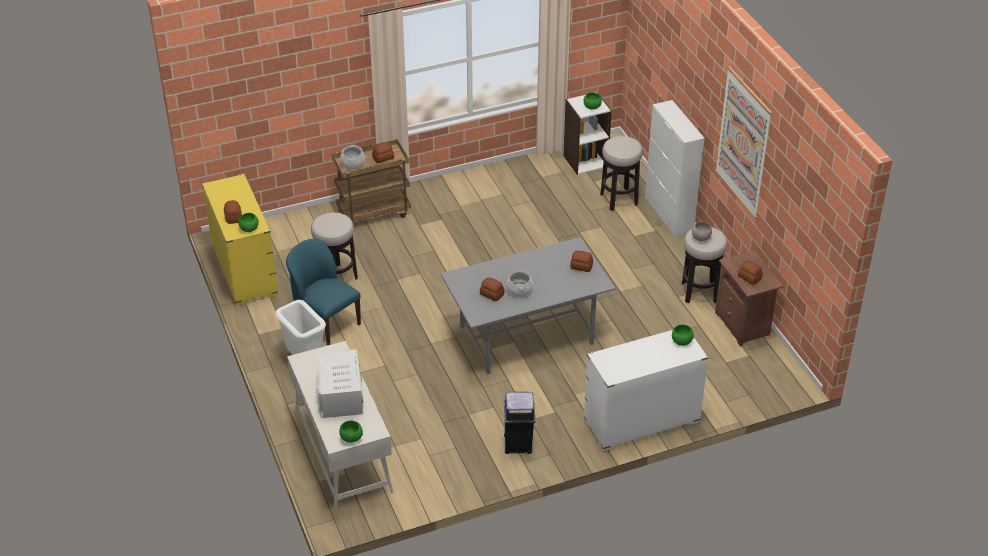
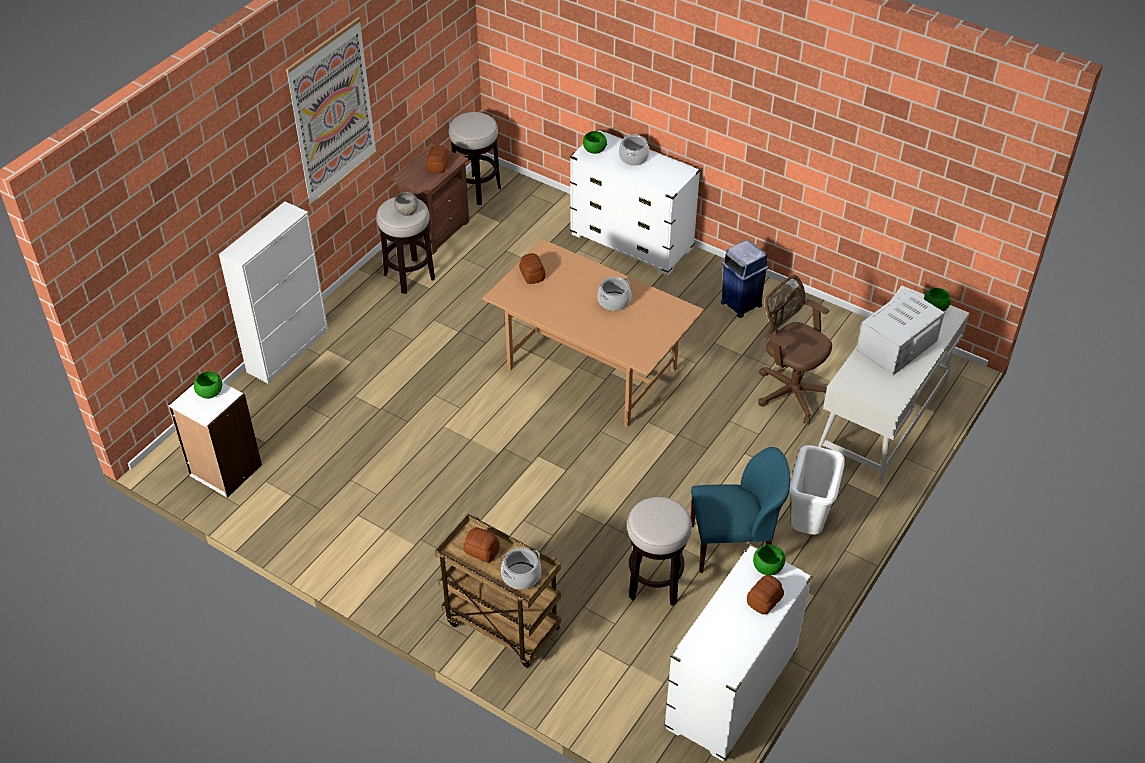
camera: 125 degrees left, 5 degrees up
yellow dresser [202,174,278,306] -> white dresser [664,544,813,762]
blue chair [286,238,361,345] -> blue chair turned 105 degrees counterclockwise [691,447,790,573]
grey dining table [441,237,615,374] -> brown dining table [483,239,704,427]
bread [480,277,504,301] -> none
stool [600,136,643,211] -> stool moved to [449,112,501,205]
none -> cooking pot [618,134,650,166]
none -> brown office chair [758,275,832,425]

